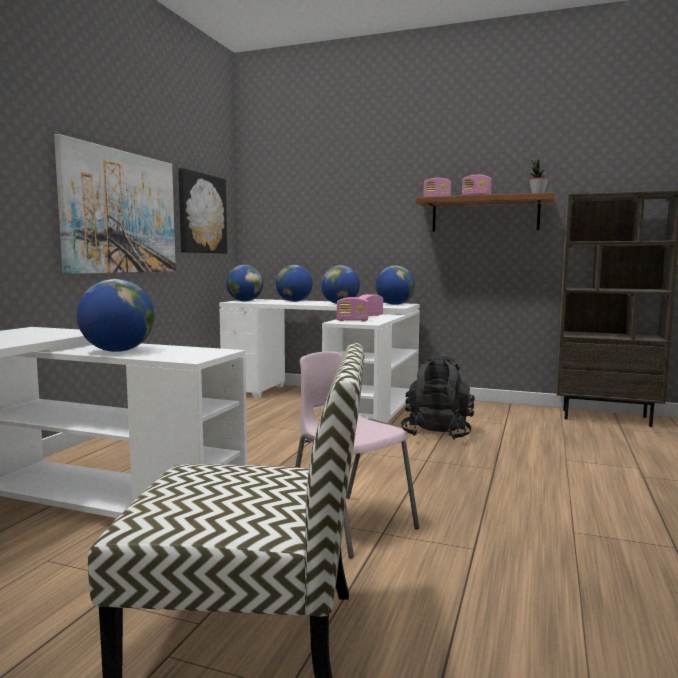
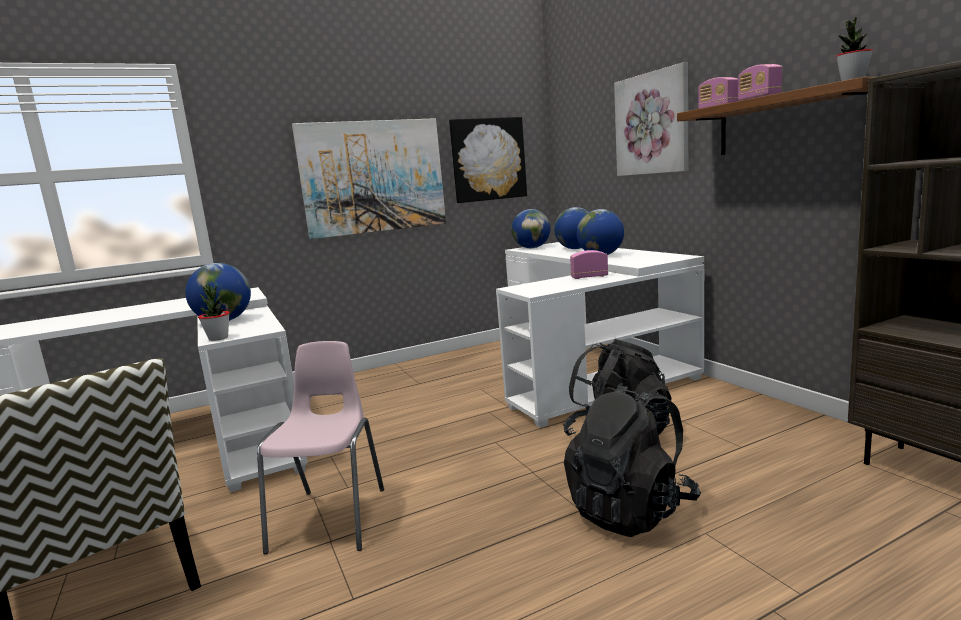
camera: 45 degrees right, 5 degrees up
radio [337,297,368,322] -> none
globe [376,266,415,305] -> none
none -> potted plant [198,284,230,341]
none -> black backpack [564,383,701,537]
none -> picture [614,62,688,176]

